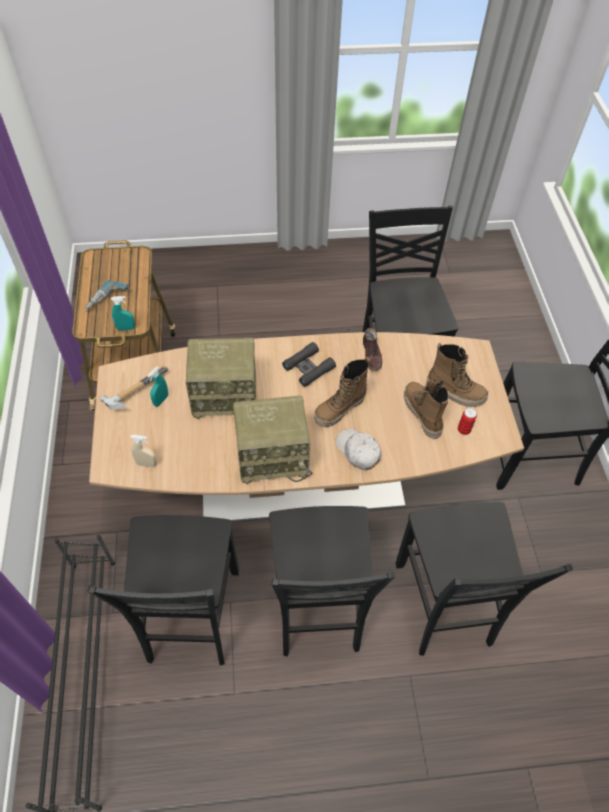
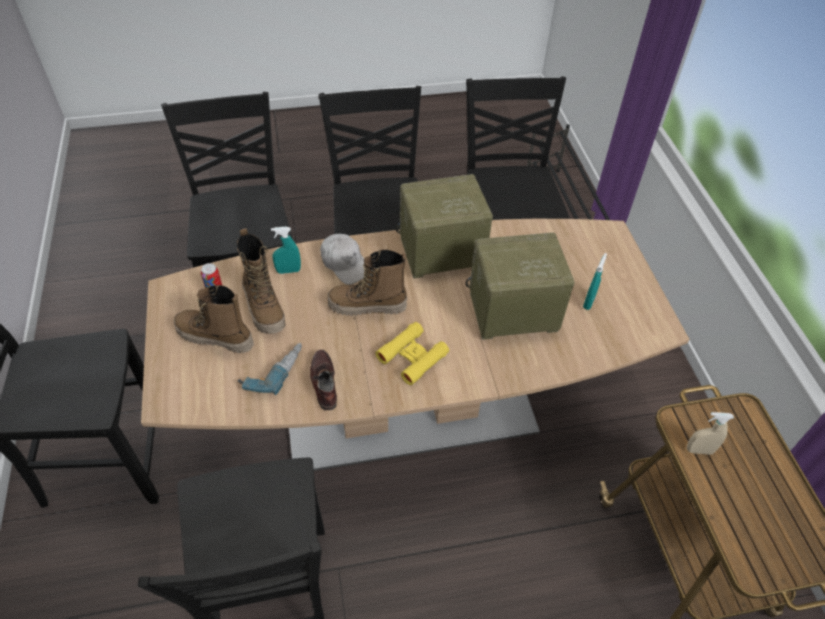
camera: 175 degrees right, 5 degrees down
power drill [86,280,131,309] -> power drill moved to [238,343,302,395]
hammer [100,366,168,409] -> none
turquoise spray bottle [111,296,135,331] -> turquoise spray bottle moved to [271,227,301,274]
beige spray bottle [130,435,157,467] -> beige spray bottle moved to [687,412,734,455]
black binoculars [282,342,336,387] -> yellow binoculars [375,322,449,385]
boot [314,357,371,427] -> boot turned 135 degrees counterclockwise [328,249,407,316]

